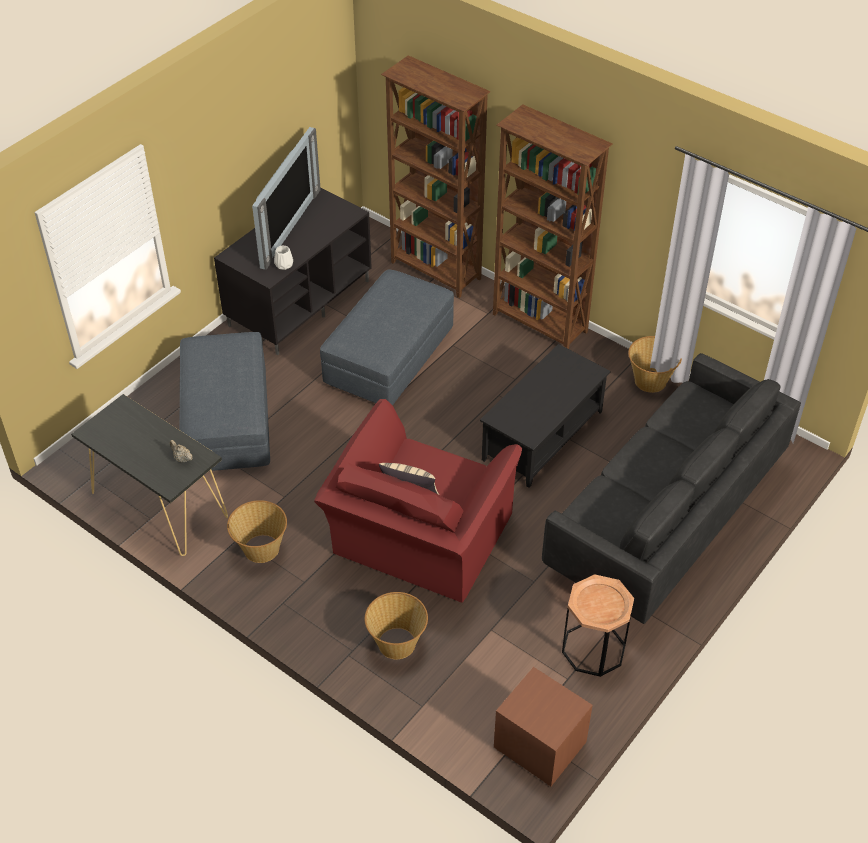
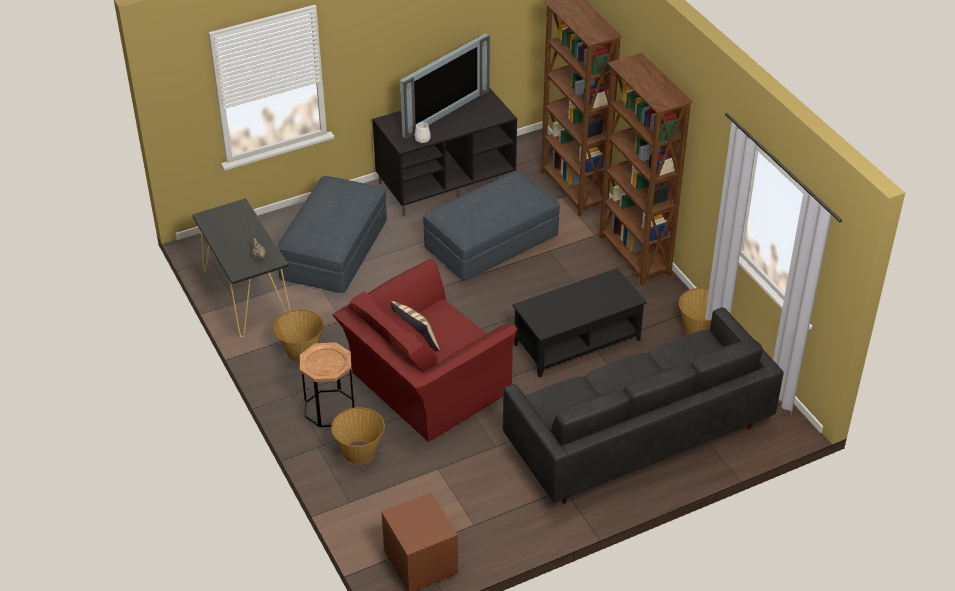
camera: 25 degrees right, 5 degrees down
brown side table [562,574,634,677] -> brown side table moved to [300,342,355,427]

